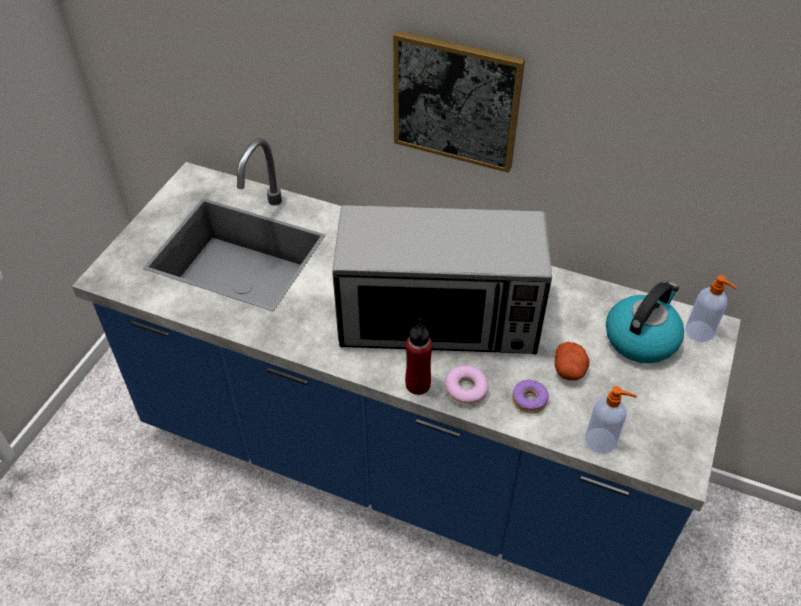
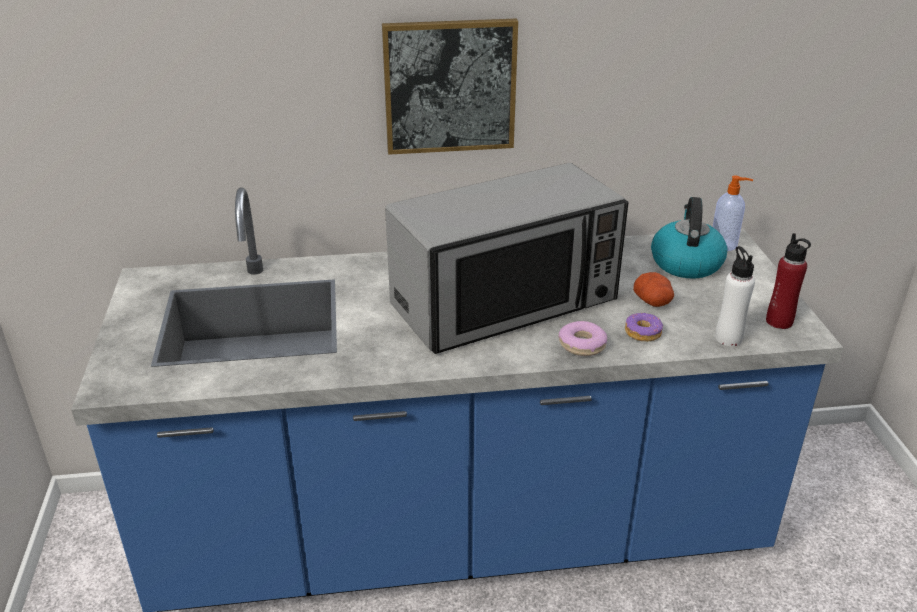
camera: 30 degrees left, 15 degrees down
red bottle [405,318,432,395] -> red bottle moved to [766,233,811,329]
soap dispenser [585,386,637,454] -> white bottle [715,246,755,346]

